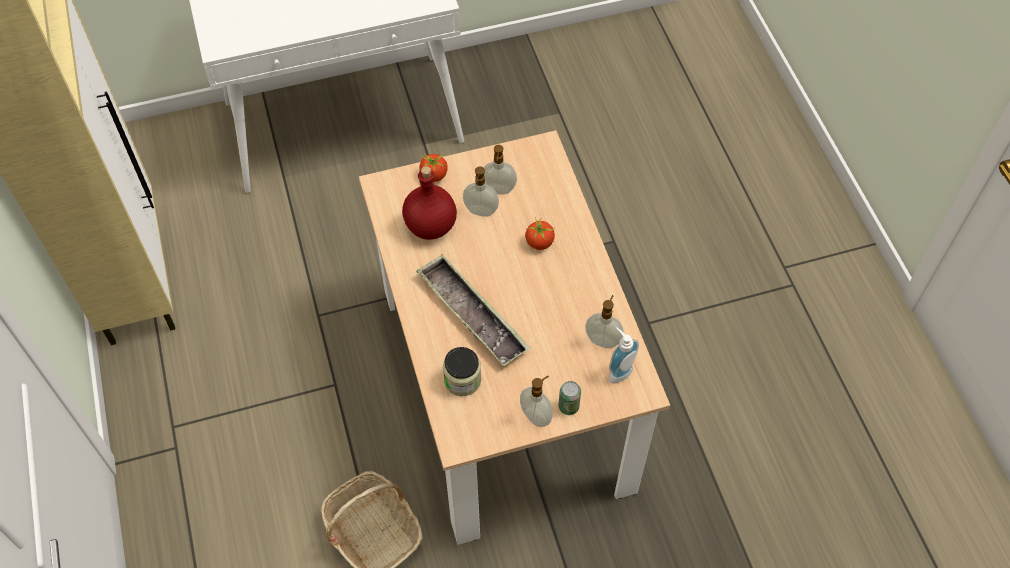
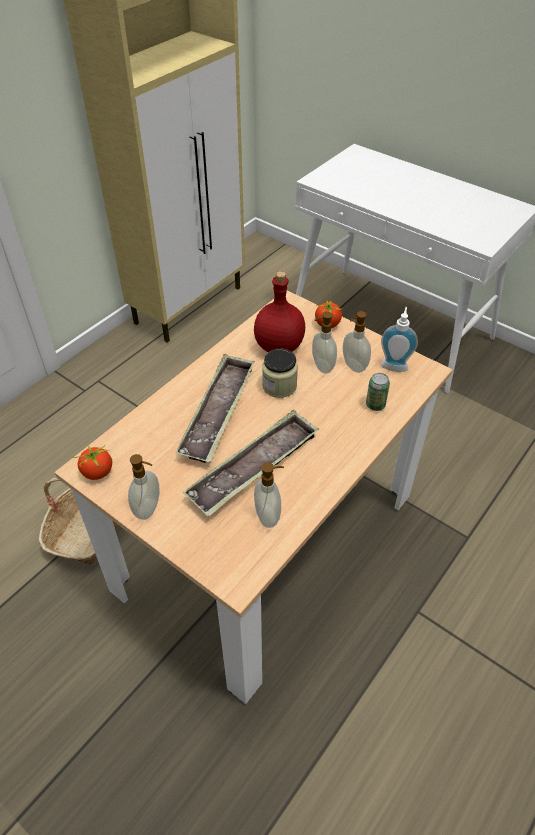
camera: 55 degrees right, 10 degrees down
jar [443,347,481,396] -> jar moved to [262,349,298,398]
tomato [525,217,555,250] -> tomato moved to [72,445,112,480]
can [559,381,581,415] -> can moved to [366,373,390,411]
soap dispenser [609,328,639,383] -> soap dispenser moved to [381,307,418,372]
none -> tray [183,410,319,517]

